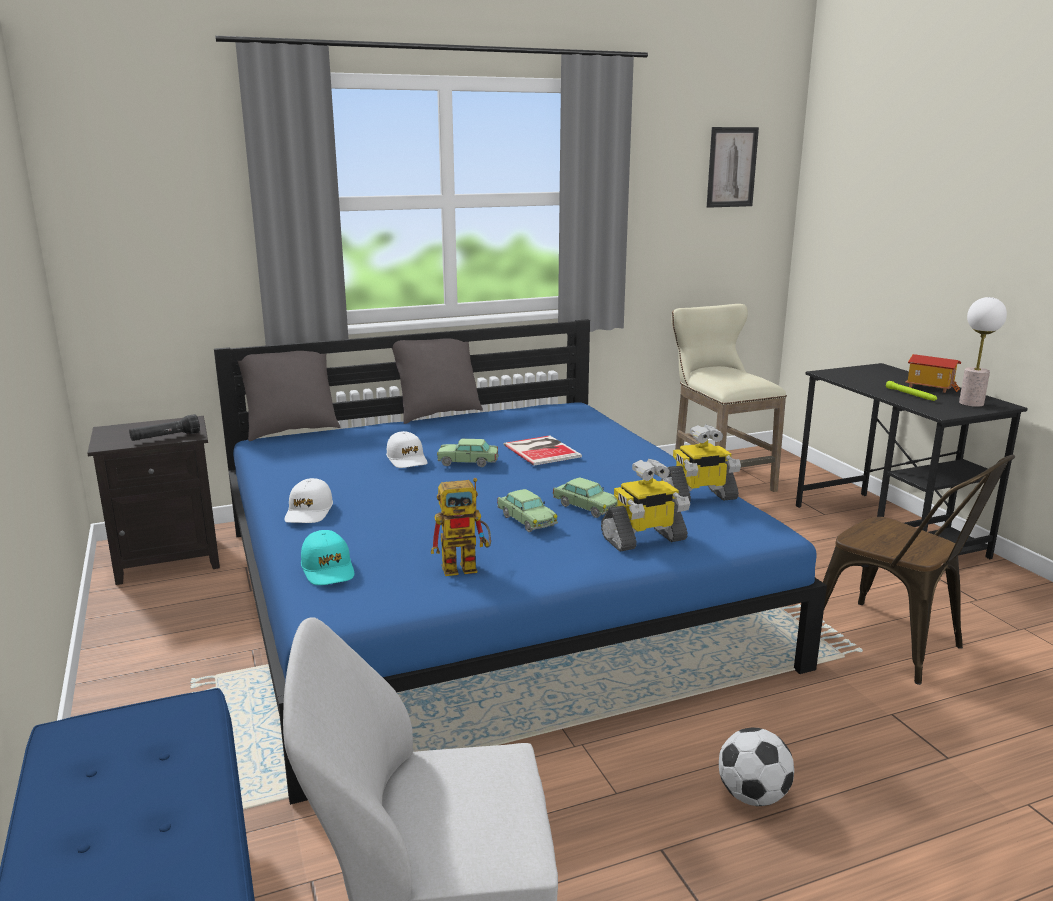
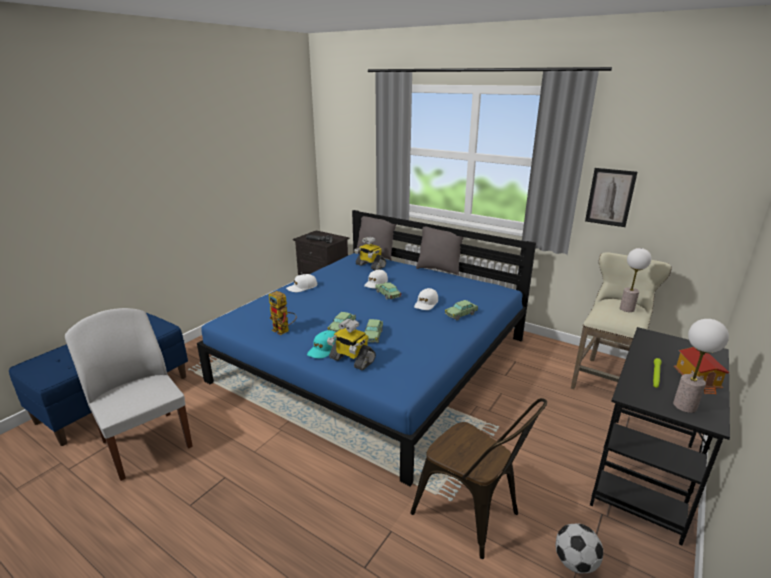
camera: 55 degrees right, 5 degrees up
turquoise cap [301,530,354,585] -> turquoise cap moved to [307,330,337,358]
book [504,436,582,466] -> white cap [414,288,438,310]
toy robot [661,424,741,501] -> toy robot moved to [354,237,386,270]
picture [707,127,759,208] -> picture moved to [585,168,637,227]
football [719,728,794,806] -> football moved to [556,524,603,573]
brown chair [823,455,1015,685] -> brown chair turned 60 degrees counterclockwise [410,398,547,559]
none -> toy car [445,300,478,320]
none -> table lamp [620,248,651,312]

